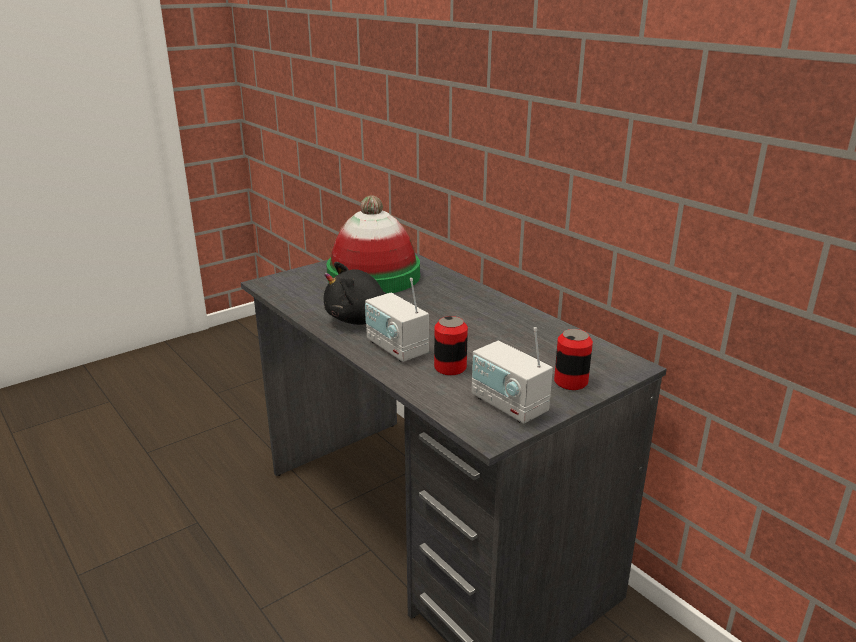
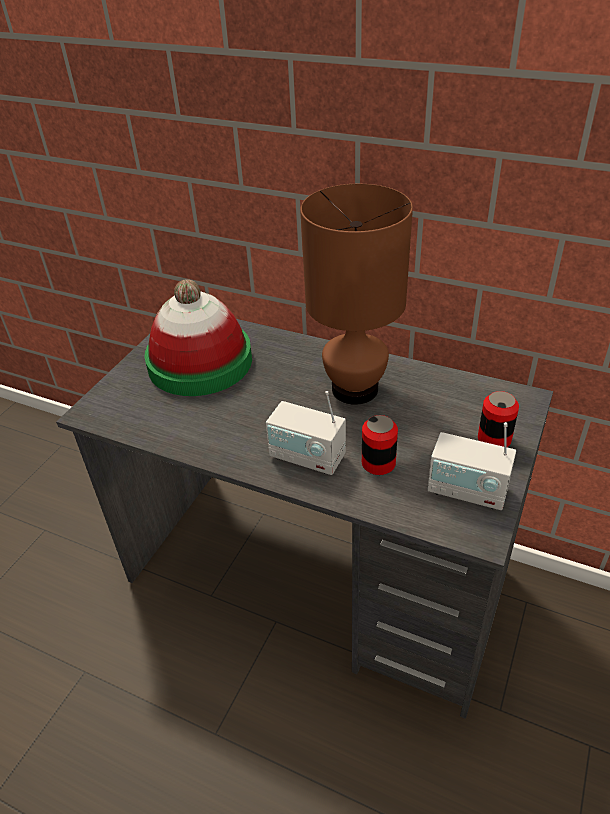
camera: 25 degrees left, 15 degrees up
black plush toy [324,262,408,325] -> none
none -> brown table lamp [300,184,413,405]

